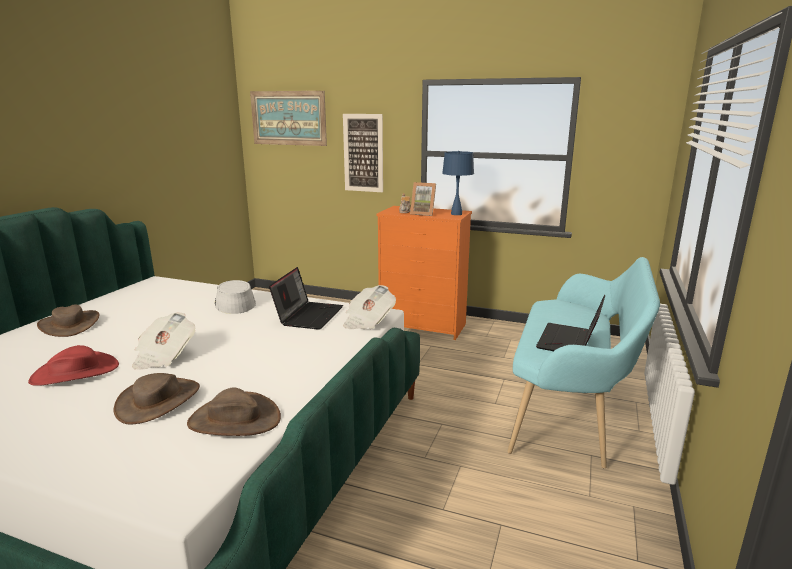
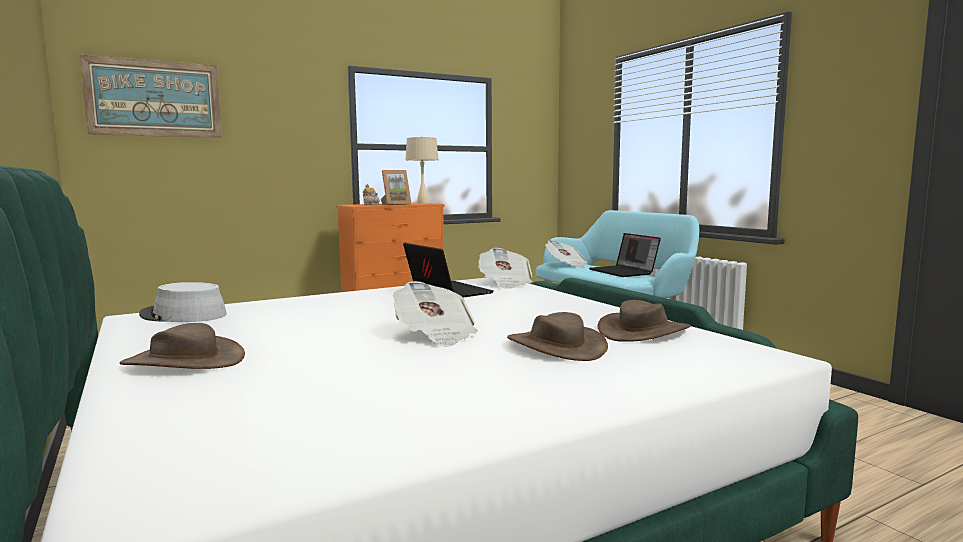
camera: 50 degrees left, 10 degrees down
red hat [28,345,119,386] -> none
grey hat [215,280,256,314] -> grey hat moved to [139,282,227,322]
picture [343,114,383,192] -> none
blue table lamp [442,151,474,215] -> beige table lamp [406,136,439,204]
none -> newspaper [545,240,588,268]

